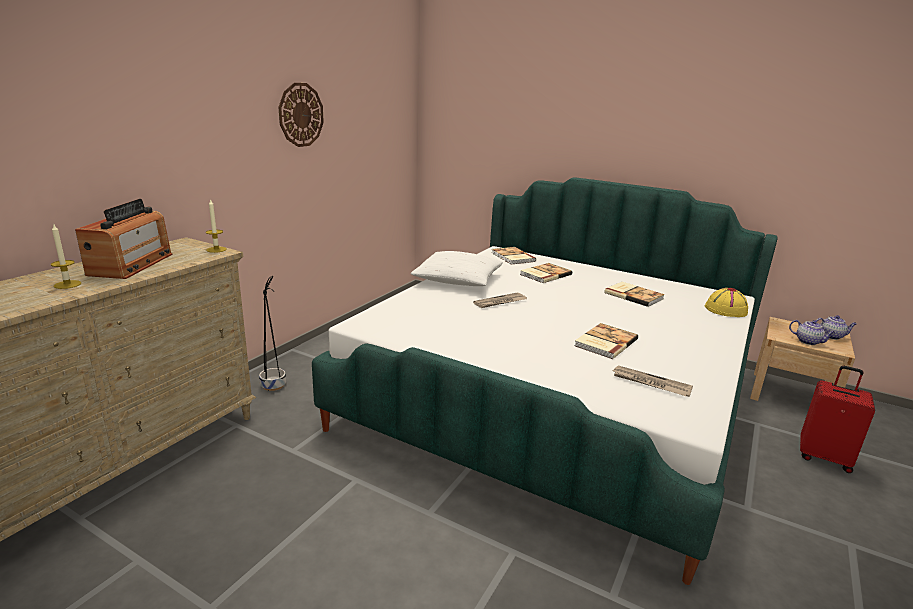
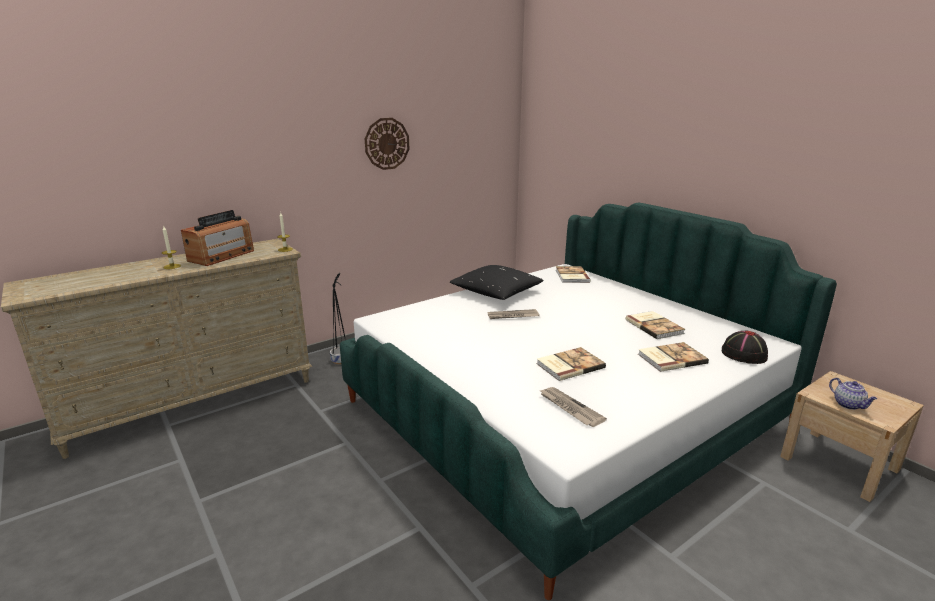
camera: 25 degrees right, 0 degrees up
white pillow [411,251,503,286] -> black pillow [450,265,544,300]
book [520,263,572,283] -> book moved to [638,342,709,372]
yellow hat [705,288,749,317] -> black hat [722,330,768,364]
red suitcase [800,366,875,473] -> none
teapot [815,315,857,340] -> none

